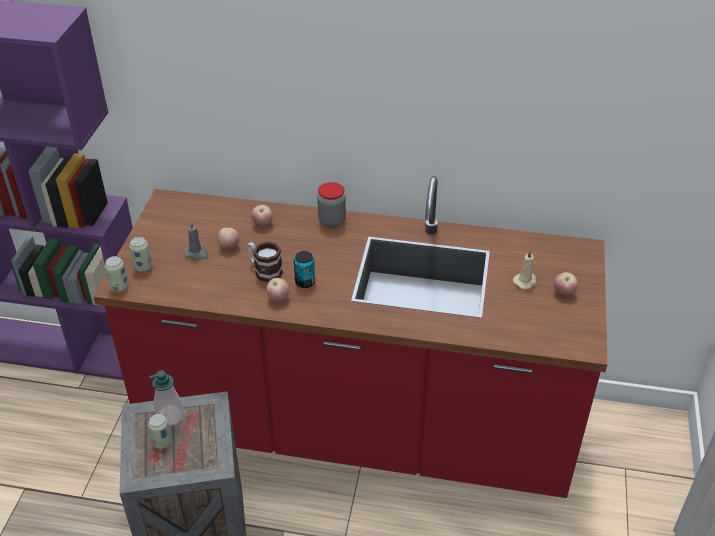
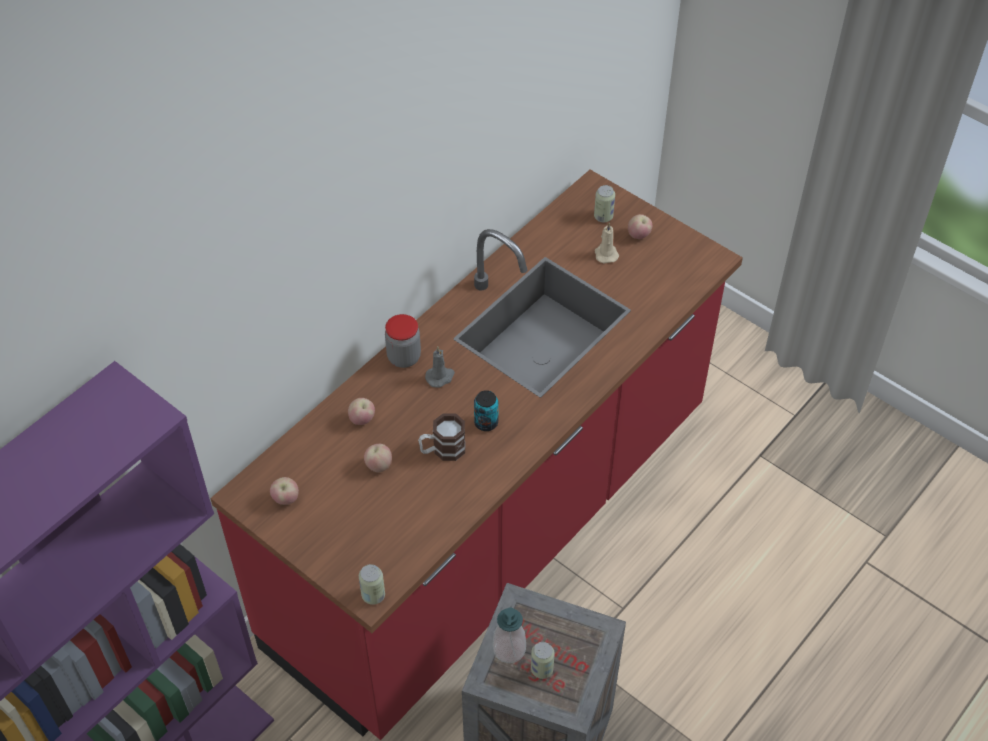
camera: 60 degrees left, 10 degrees up
can [129,237,152,272] -> can moved to [594,185,615,222]
grey candle [184,222,208,260] -> grey candle moved to [425,347,455,387]
apple [266,278,289,302] -> apple moved to [270,477,299,505]

